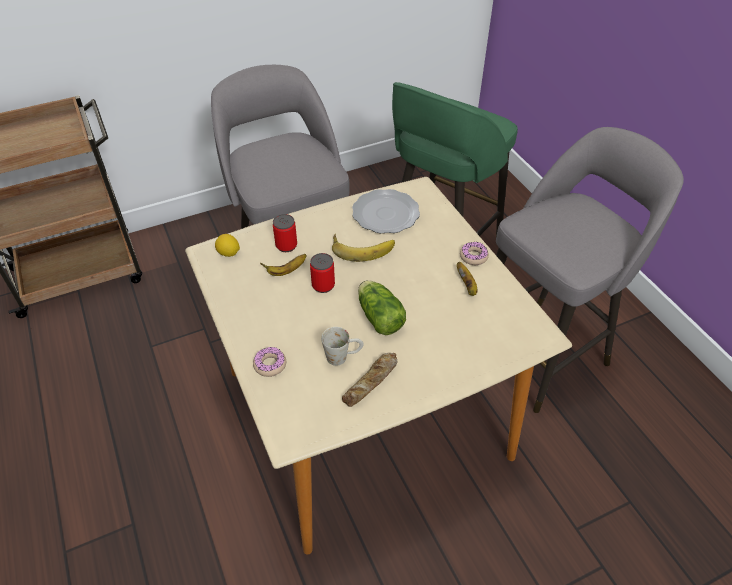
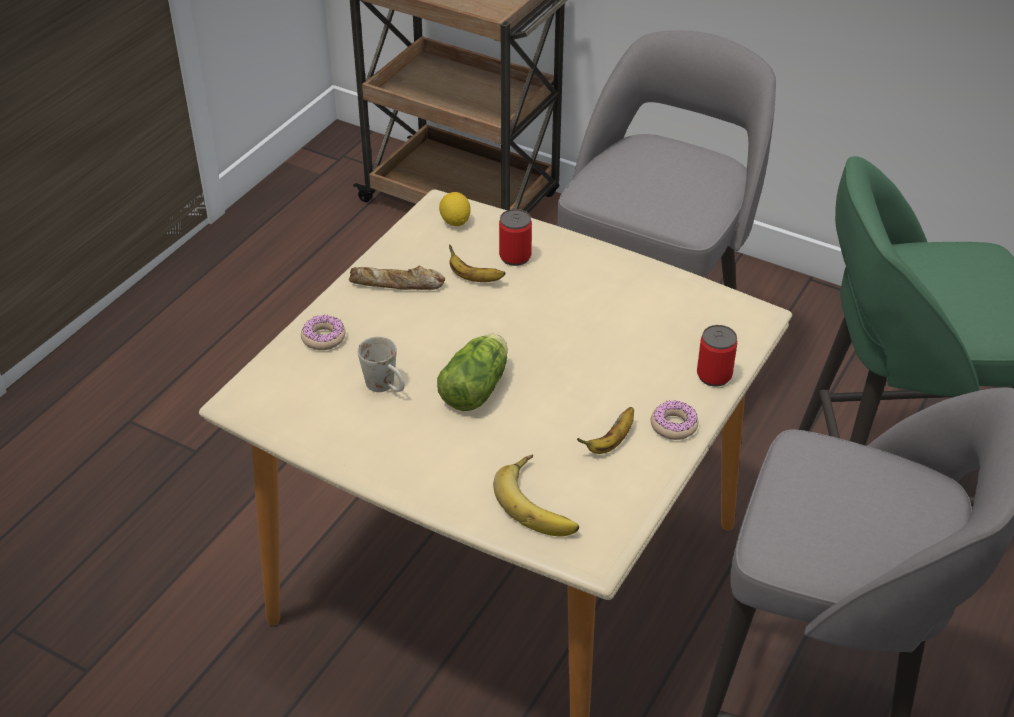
camera: 55 degrees right, 5 degrees down
can [310,253,335,293] -> can moved to [697,325,737,387]
banana [332,234,395,262] -> banana moved to [493,454,579,537]
bread [342,353,398,407] -> bread moved to [349,265,445,290]
plate [352,189,420,234] -> none

